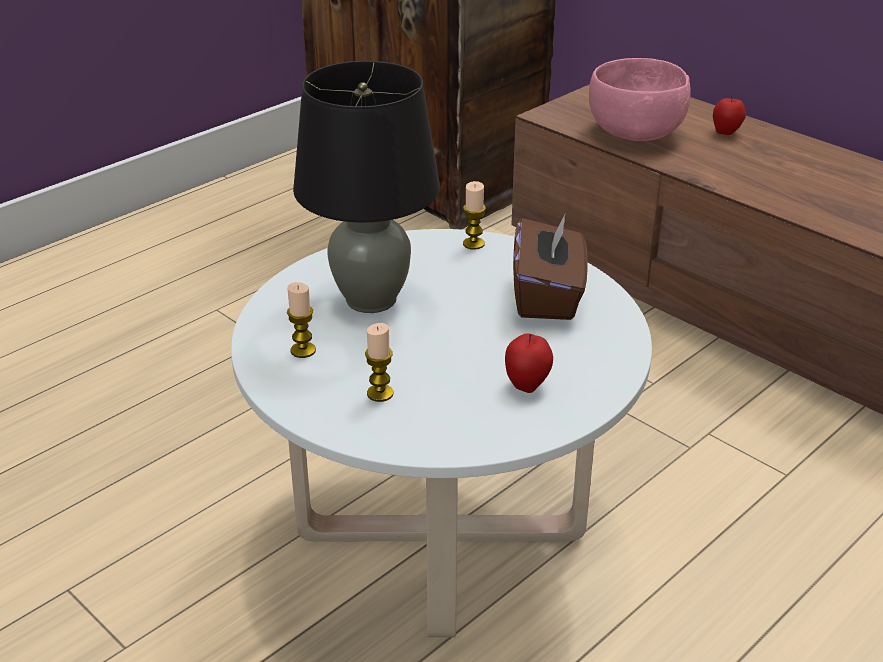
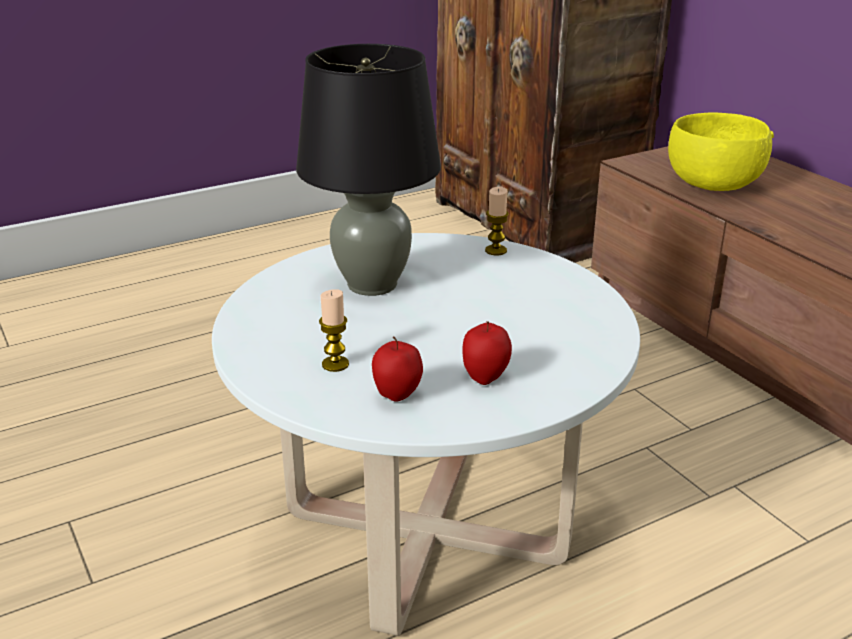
camera: 15 degrees right, 5 degrees down
candle [287,282,316,358] -> none
brown tissue box [513,213,588,320] -> none
pink bowl [589,58,691,141] -> yellow bowl [668,113,774,191]
apple [713,94,746,135] -> apple moved to [372,336,423,402]

